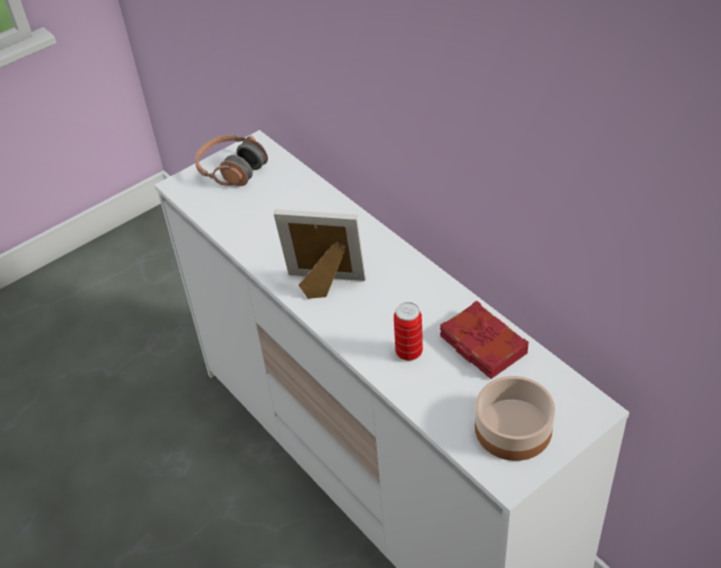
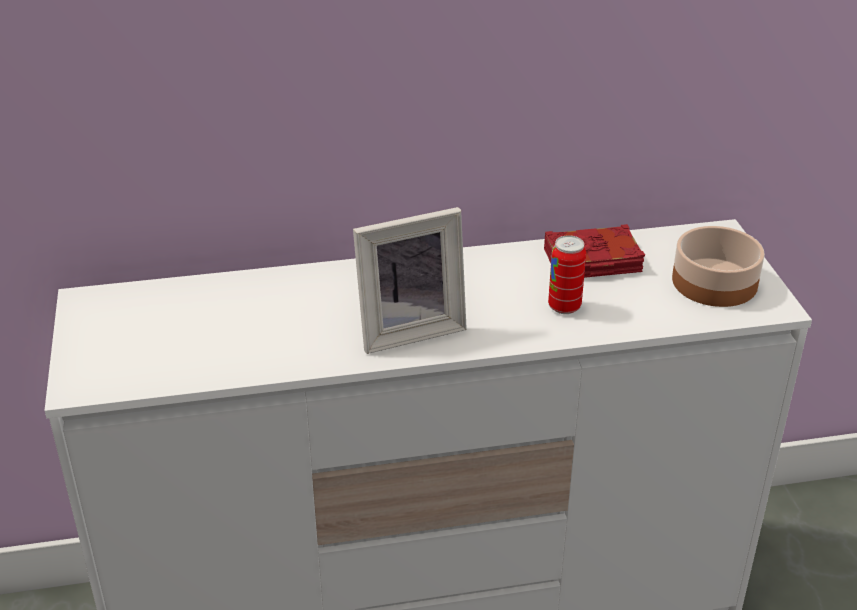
camera: 65 degrees left, 10 degrees down
headphones [195,134,268,186] -> none
picture frame [274,209,366,299] -> picture frame turned 150 degrees counterclockwise [353,207,467,354]

